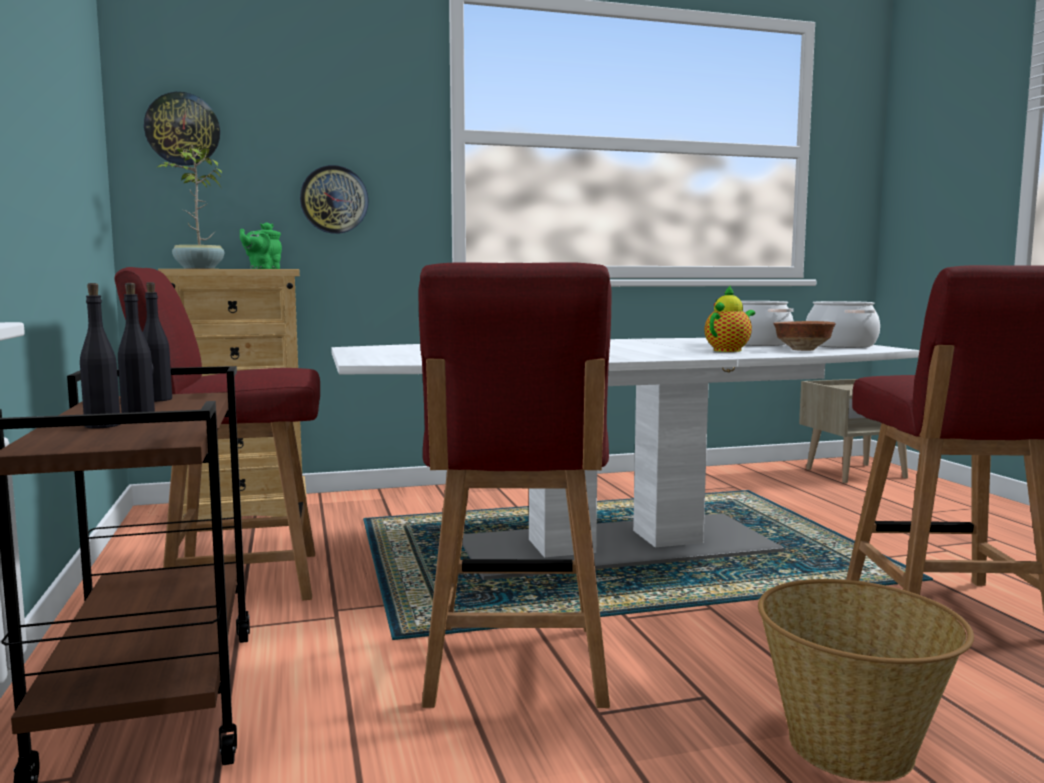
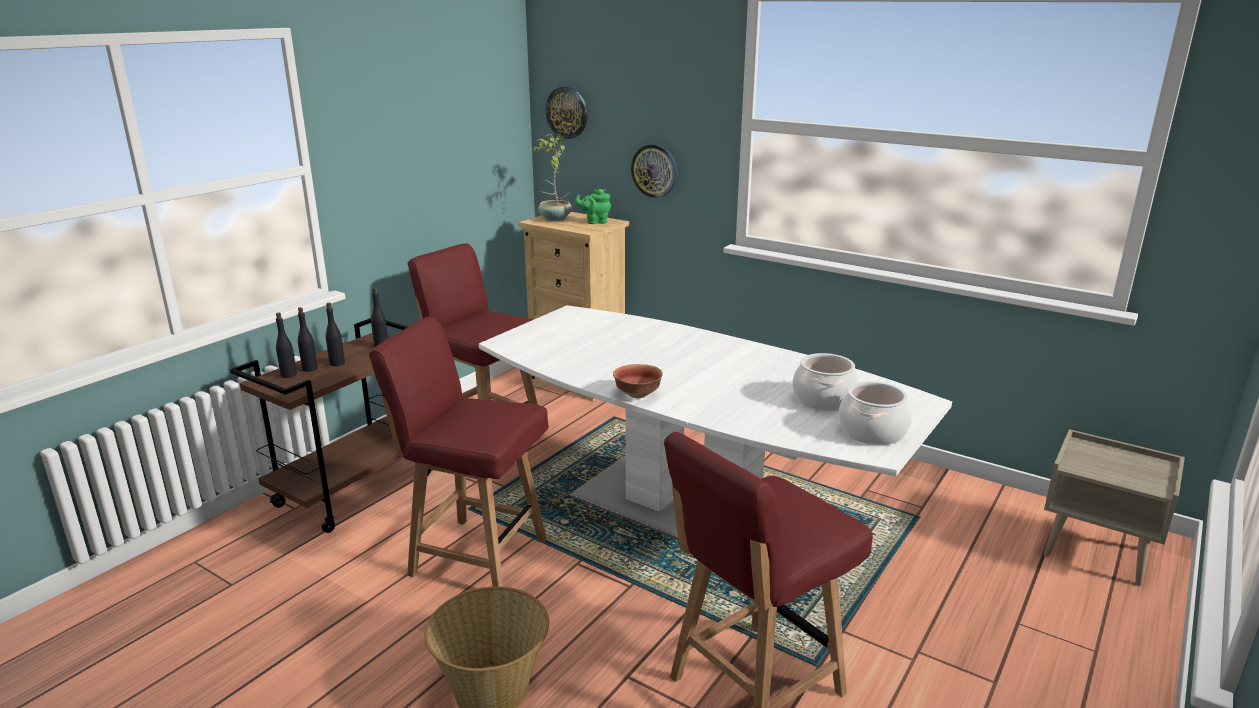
camera: 50 degrees right, 15 degrees up
red chair [418,262,612,708] -> red chair turned 60 degrees clockwise [369,316,549,587]
teapot [704,285,755,352] -> none
bowl [773,321,836,351] -> bowl moved to [613,364,663,398]
none -> black bottle [276,313,297,378]

